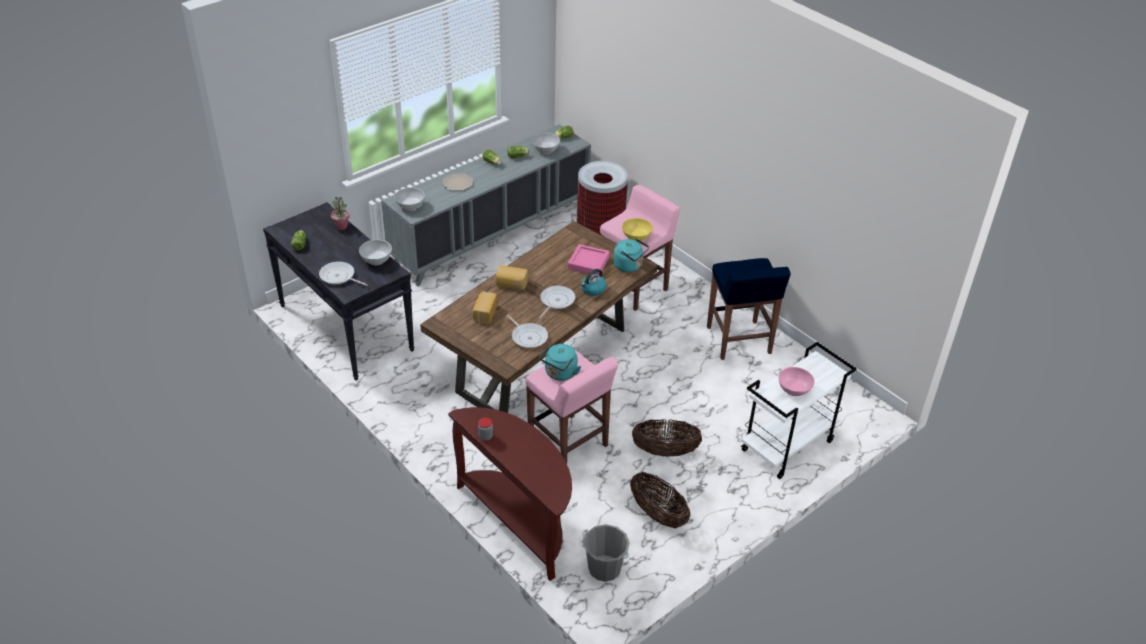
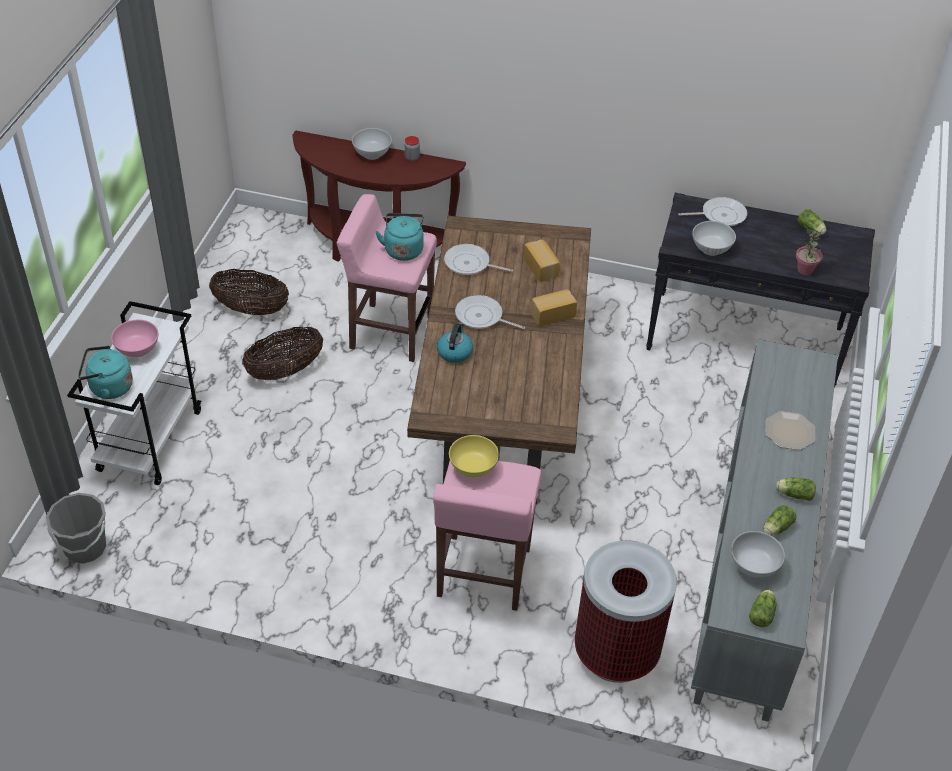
camera: 145 degrees right, 5 degrees up
white bowl [395,187,425,211] -> white bowl moved to [352,128,392,160]
frying pan [538,286,575,319] -> frying pan turned 120 degrees clockwise [455,295,525,329]
pink tray [568,244,610,275] -> none
grey bucket [583,524,630,582] -> grey bucket moved to [46,493,106,564]
turquoise kettle [613,238,649,272] -> turquoise kettle moved to [78,346,133,399]
blue stool [707,258,791,360] -> none

